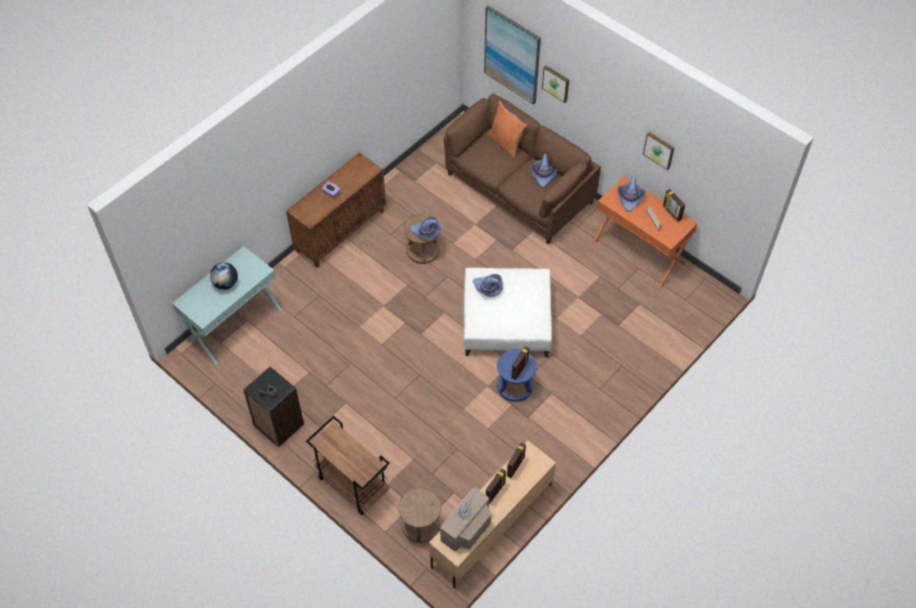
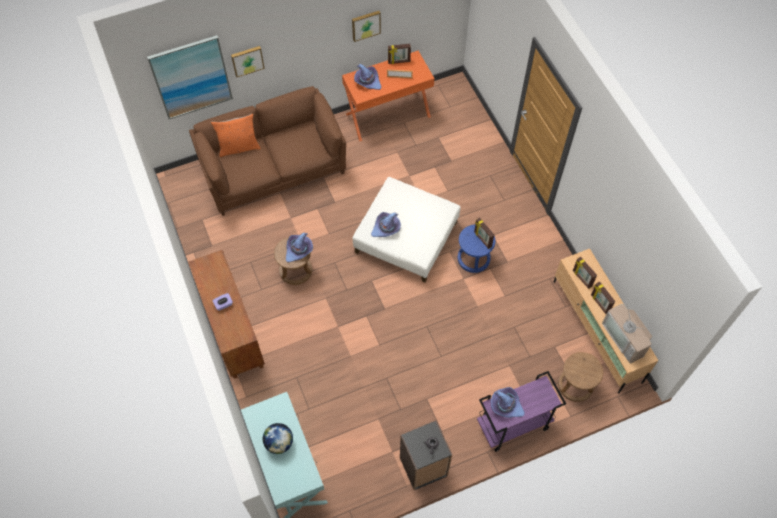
camera: 65 degrees left, 5 degrees up
brown cart [306,416,390,515] -> purple cart [477,371,566,452]
purple hat [531,154,558,188] -> purple hat moved to [490,387,525,418]

